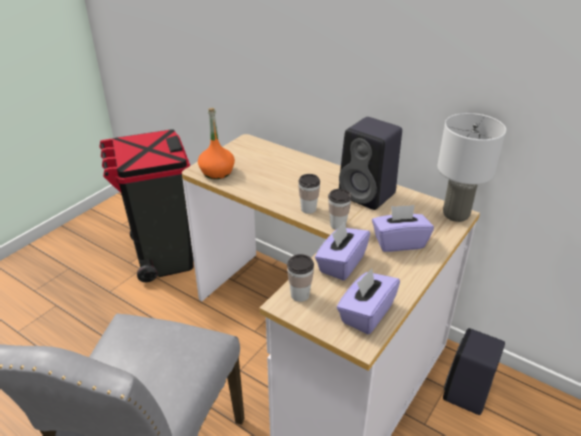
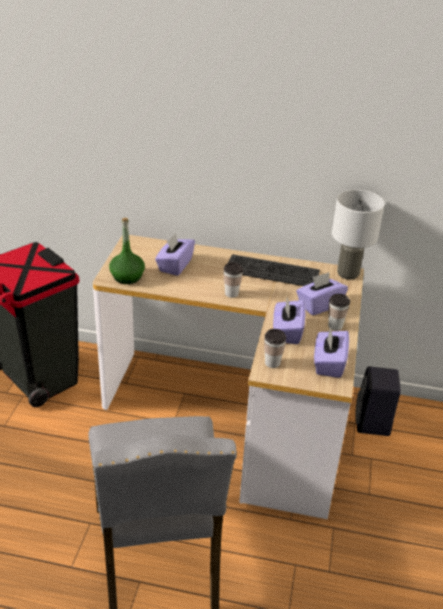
camera: 25 degrees left, 0 degrees up
orange bottle [198,108,235,179] -> green bottle [109,218,145,284]
cup [328,189,352,230] -> cup moved to [328,294,350,331]
black speaker [339,117,402,210] -> keyboard [228,254,320,286]
none -> purple tissue box [155,233,195,276]

